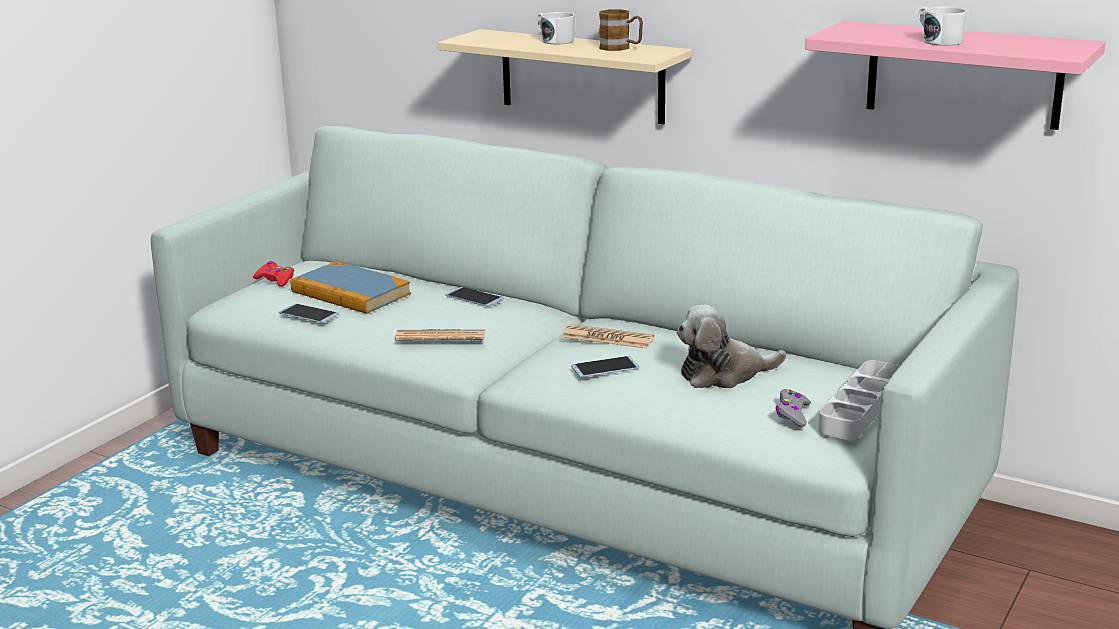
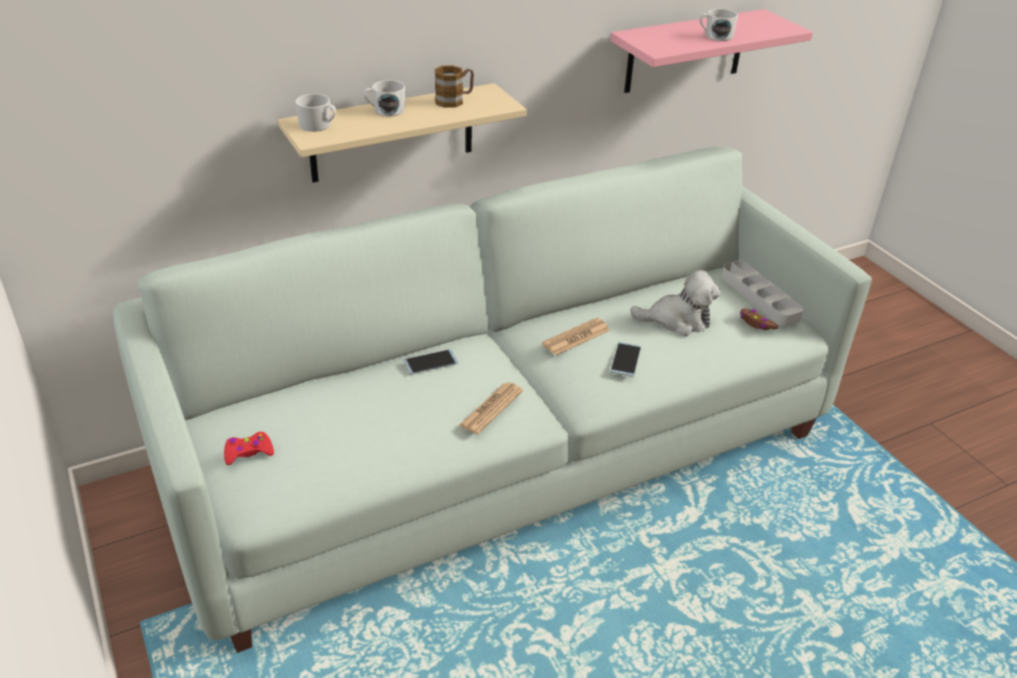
camera: 60 degrees left, 15 degrees up
phone [279,303,339,323] -> none
book [291,261,411,314] -> none
plush toy [677,305,786,388] -> plush toy turned 105 degrees counterclockwise [630,270,721,336]
grey game controller [776,389,811,427] -> brown game controller [740,308,778,330]
none -> white mug [295,94,336,132]

